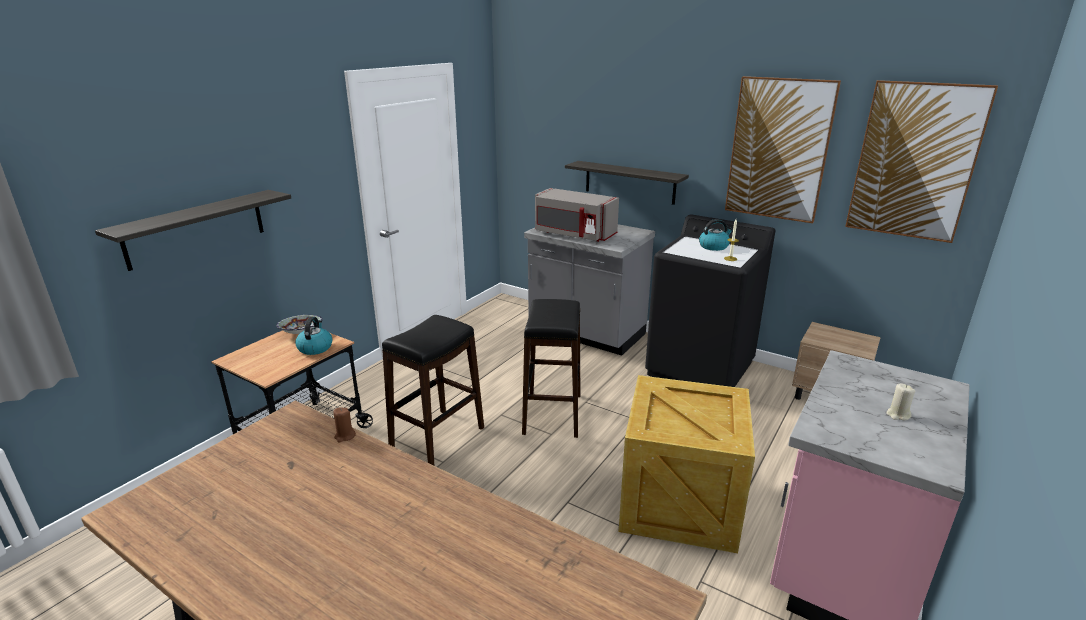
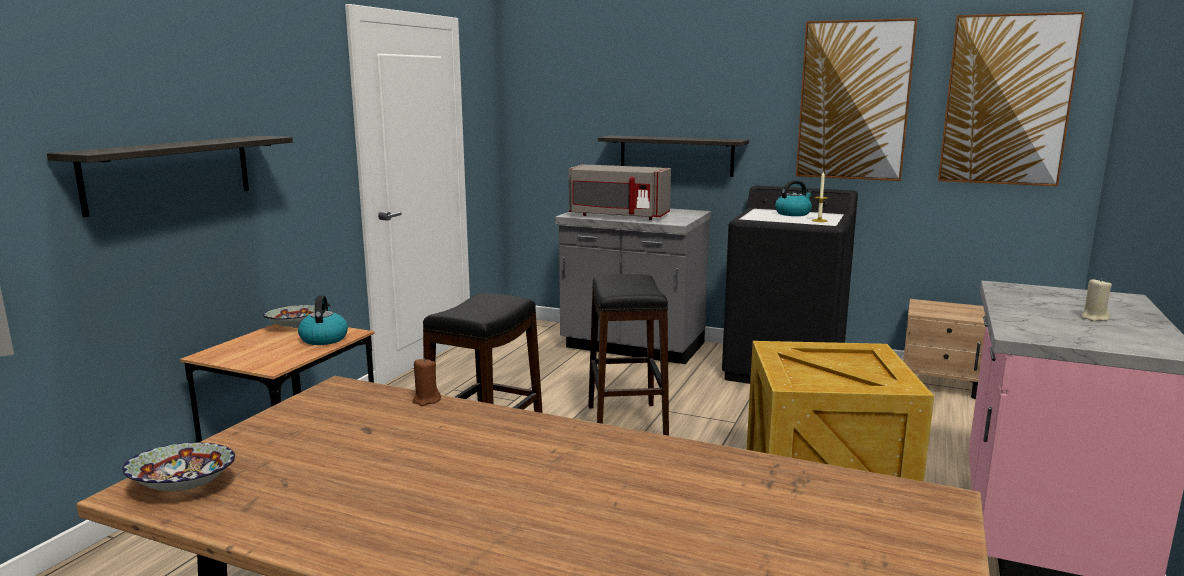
camera: 10 degrees left, 10 degrees down
none -> bowl [122,443,235,491]

